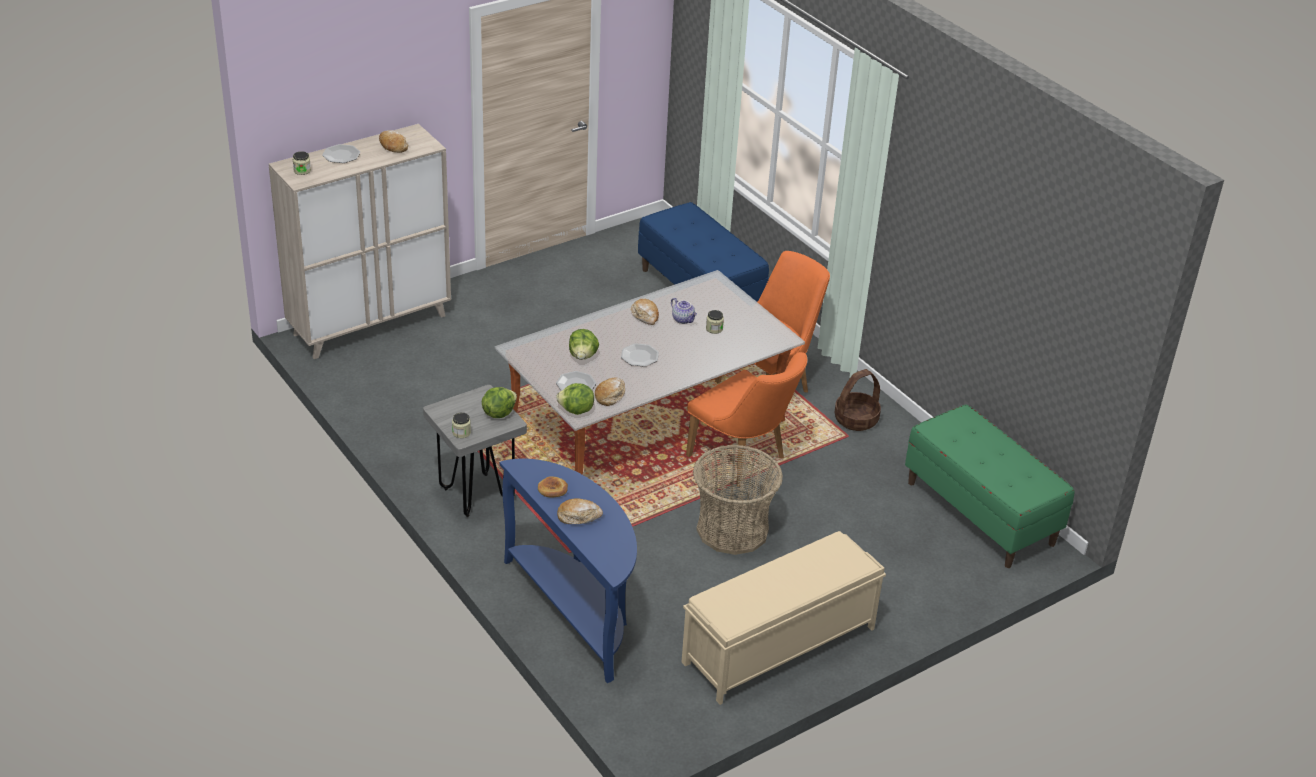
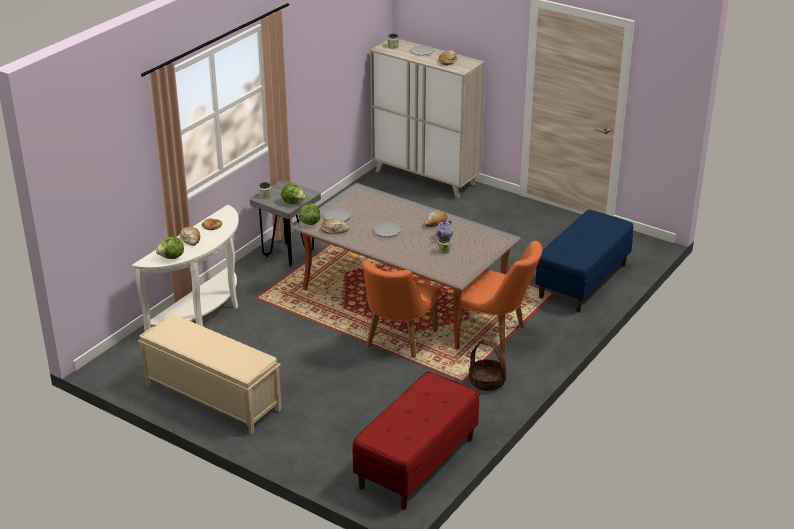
camera: 70 degrees right, 5 degrees down
blue console table [500,459,637,683] -> white console table [132,205,239,332]
lettuce [569,329,599,360] -> lettuce moved to [156,237,184,259]
basket [693,445,783,555] -> none
green bench [905,404,1074,568] -> red bench [352,371,479,509]

